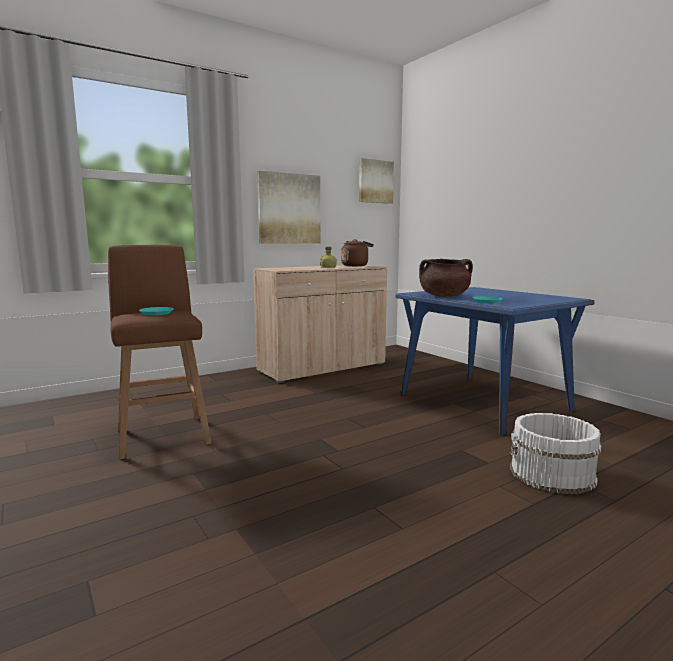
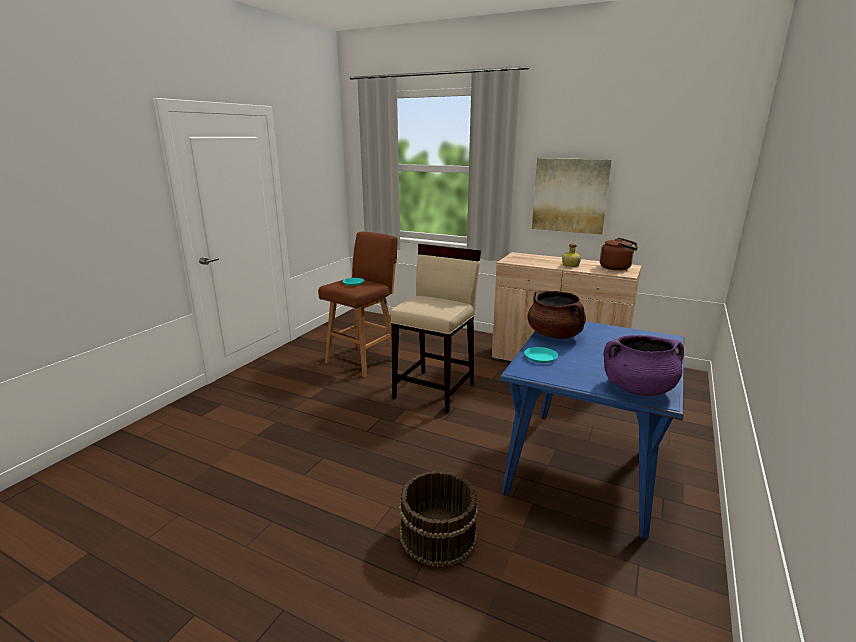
camera: 60 degrees right, 10 degrees up
picture [359,158,394,204] -> none
white bucket [510,413,601,494] -> brown bucket [399,471,478,567]
none -> beige stool [390,244,481,414]
none -> purple cooking pot [604,335,684,396]

